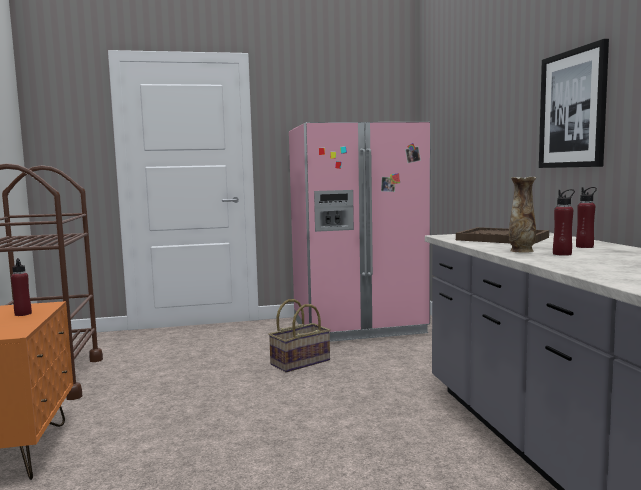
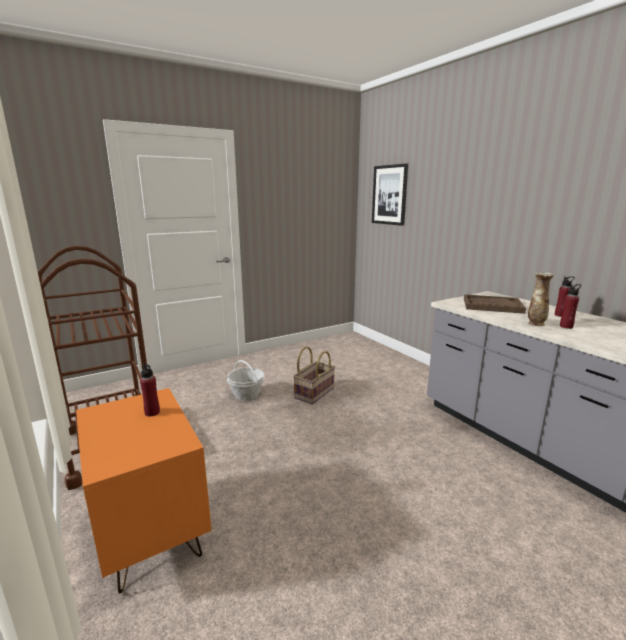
camera: 20 degrees left, 10 degrees up
pink fridge [289,122,431,342] -> none
picture [539,39,609,168] -> picture moved to [372,164,408,226]
none -> basket [227,360,264,400]

